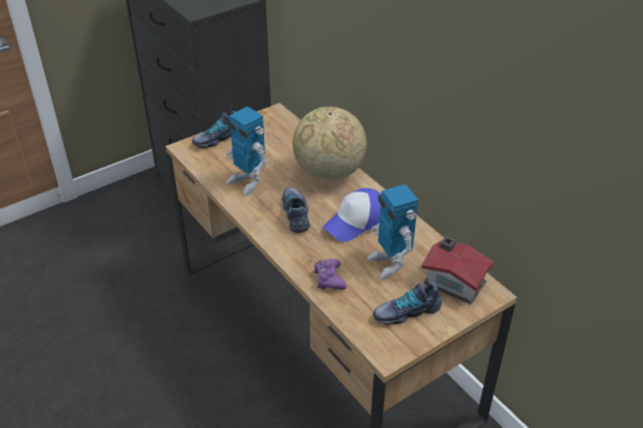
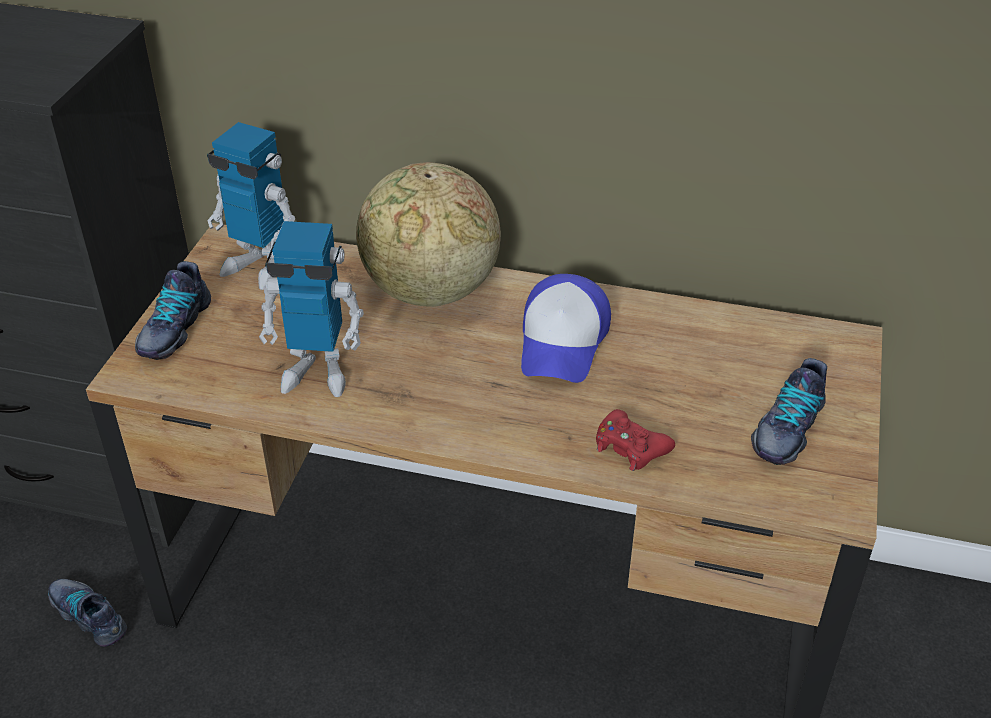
camera: 40 degrees left, 0 degrees up
shoe [282,187,310,233] -> shoe moved to [48,579,127,647]
purple game controller [314,259,347,290] -> red game controller [596,409,675,471]
toy robot [367,184,418,279] -> toy robot moved to [207,122,295,290]
toy house [421,236,495,304] -> none

